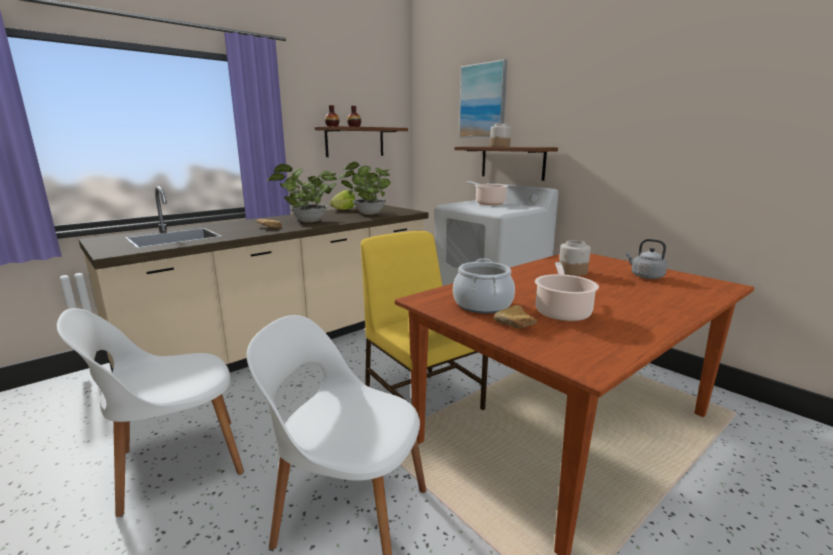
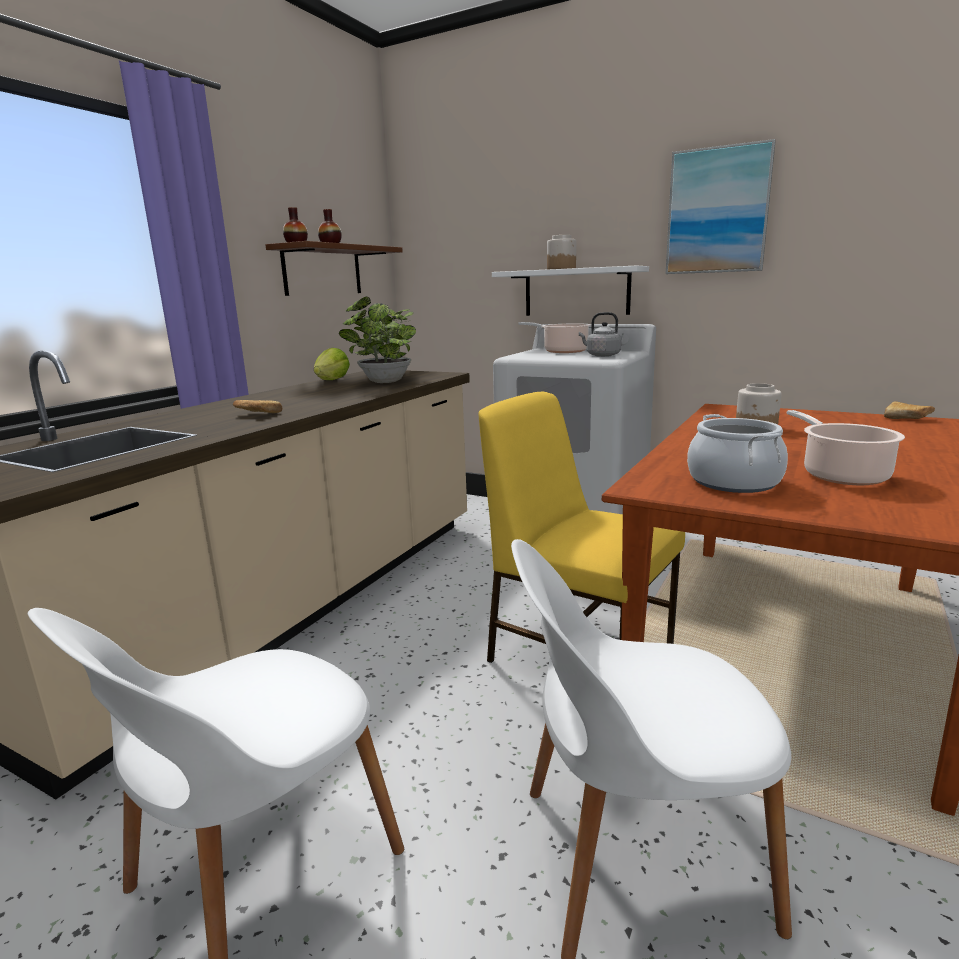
camera: 20 degrees left, 0 degrees up
potted plant [267,164,338,223] -> none
brown shelf [455,146,558,181] -> white shelf [492,266,649,316]
picture [459,59,507,137] -> picture moved to [665,139,776,274]
bread [494,305,537,329] -> bread moved to [884,401,935,419]
grey kettle [626,239,667,279] -> grey kettle moved to [579,312,621,357]

